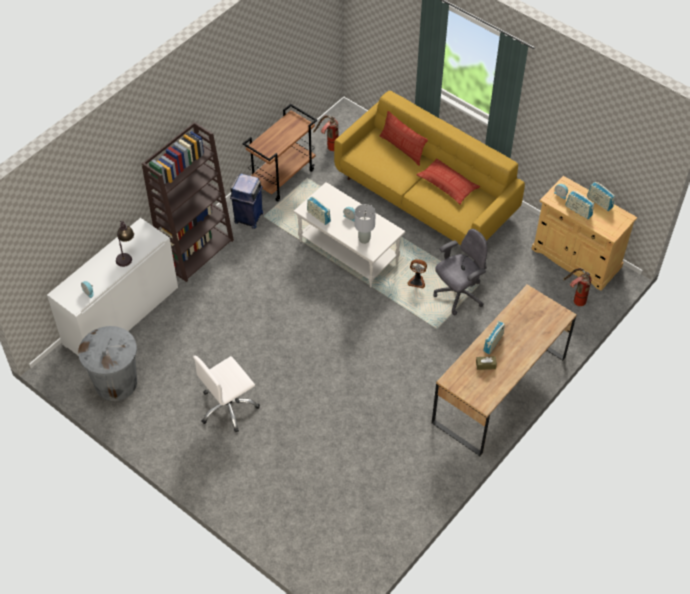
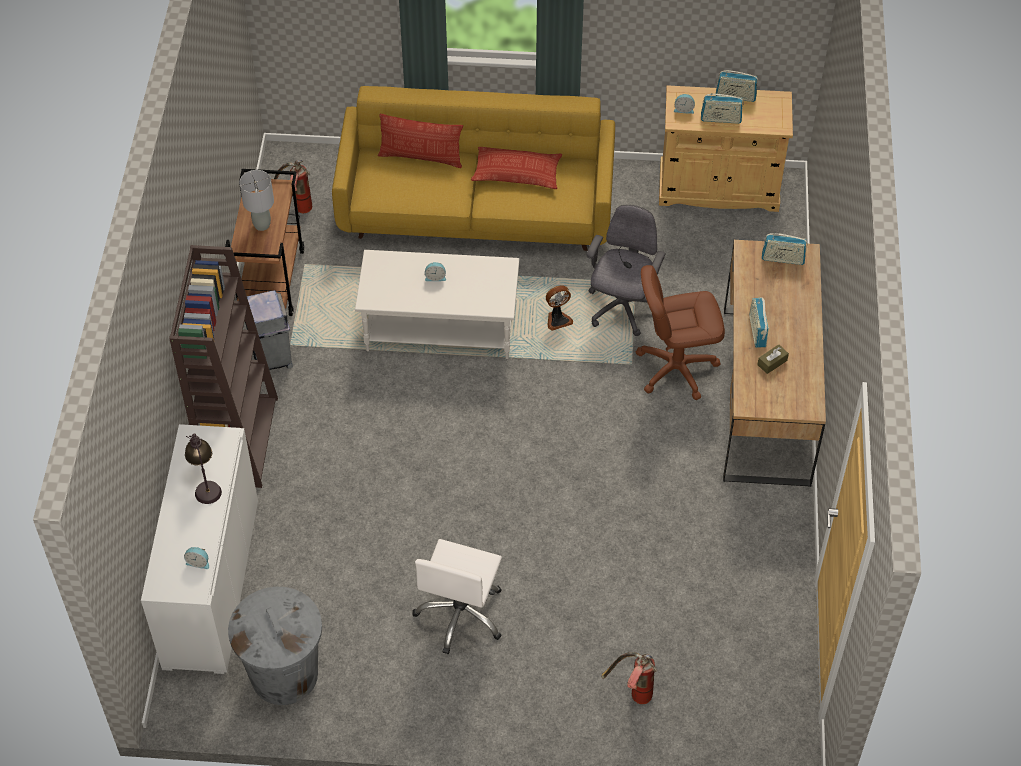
camera: 35 degrees left, 0 degrees up
blue trash can [230,173,263,229] -> grey trash can [245,290,293,370]
radio [307,196,331,225] -> radio moved to [762,233,807,265]
grey table lamp [354,204,376,244] -> grey table lamp moved to [240,170,274,231]
fire extinguisher [563,268,592,306] -> fire extinguisher moved to [601,652,657,704]
none -> brown office chair [636,265,725,400]

